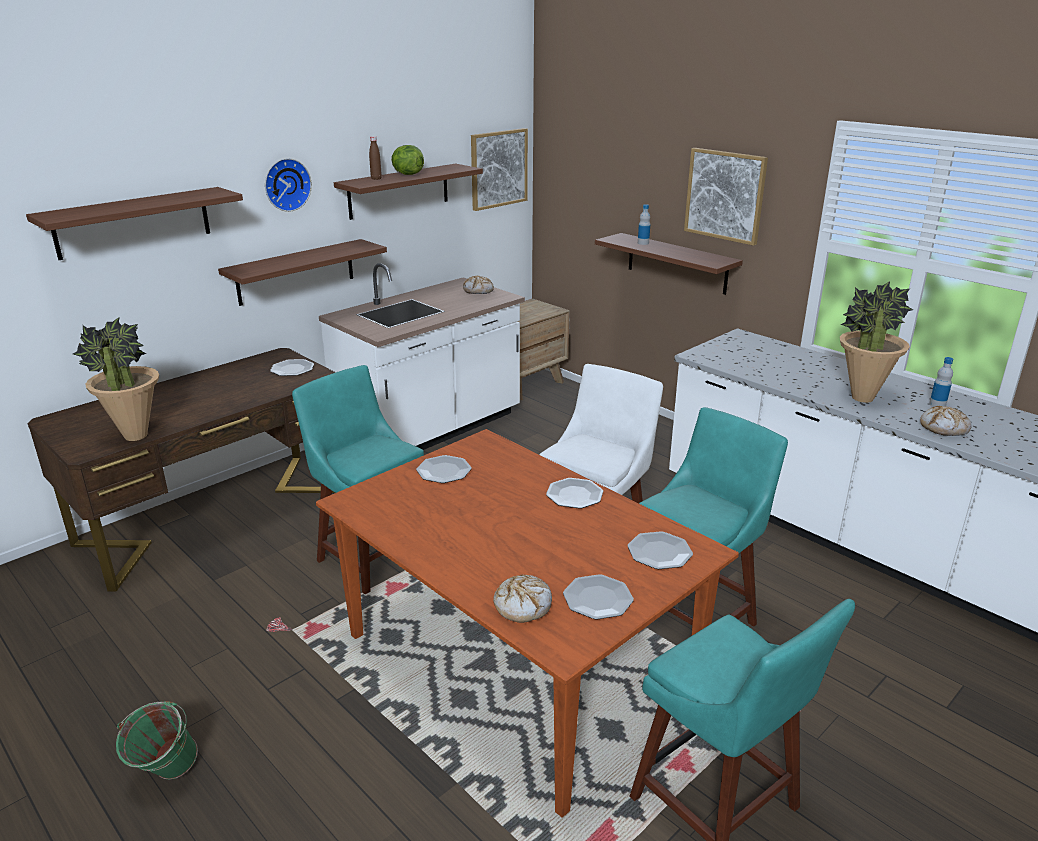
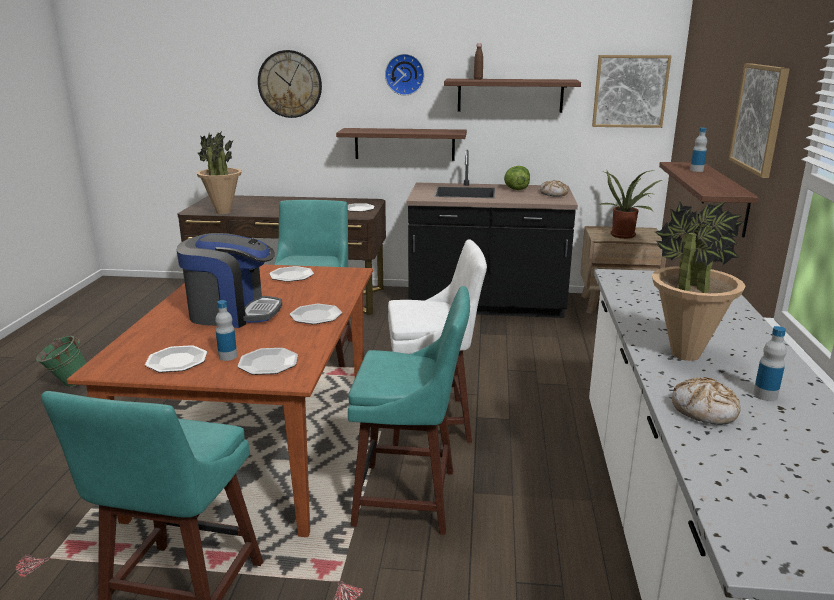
camera: 50 degrees right, 5 degrees down
shelf [26,187,243,260] -> wall clock [258,50,322,118]
white counter [319,263,525,450] -> black counter [406,150,578,318]
lettuce [391,145,424,175] -> lettuce moved to [504,166,530,190]
bread [493,575,552,623] -> none
none -> coffee machine [177,233,282,328]
none -> bottle [215,300,237,361]
none -> potted plant [599,170,662,239]

